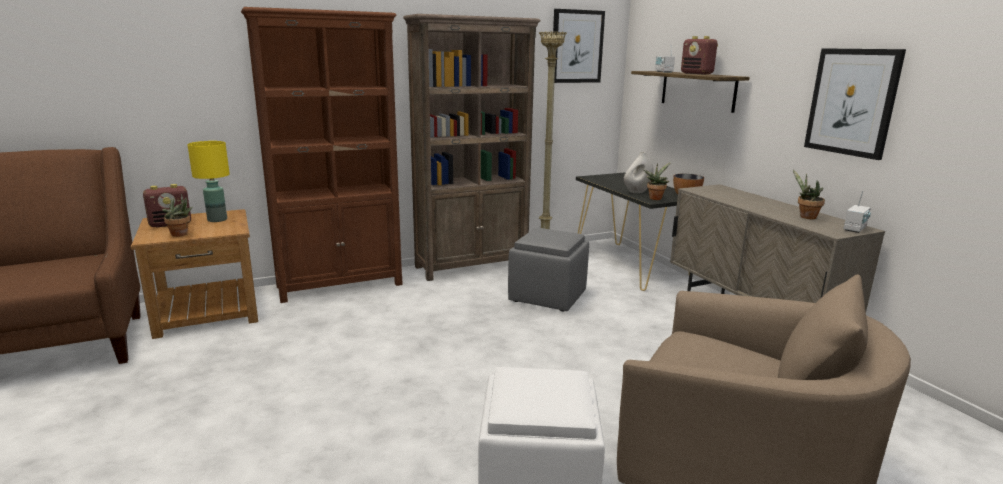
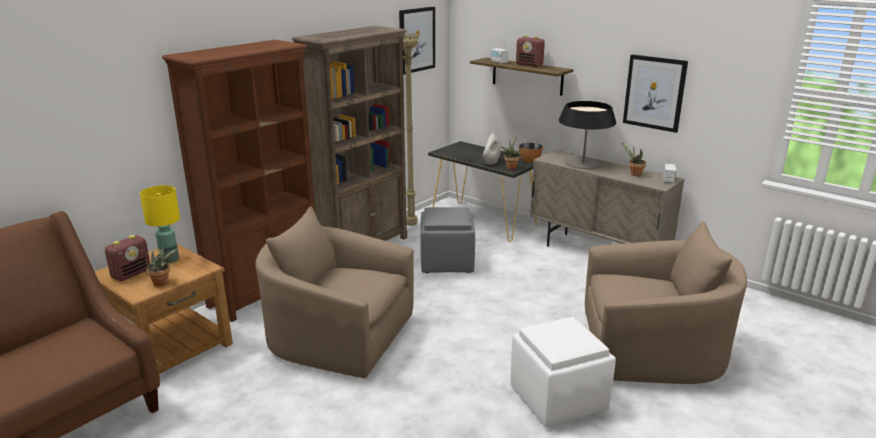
camera: 25 degrees left, 5 degrees up
none -> beige armchair [255,206,414,378]
none -> table lamp [559,101,616,169]

